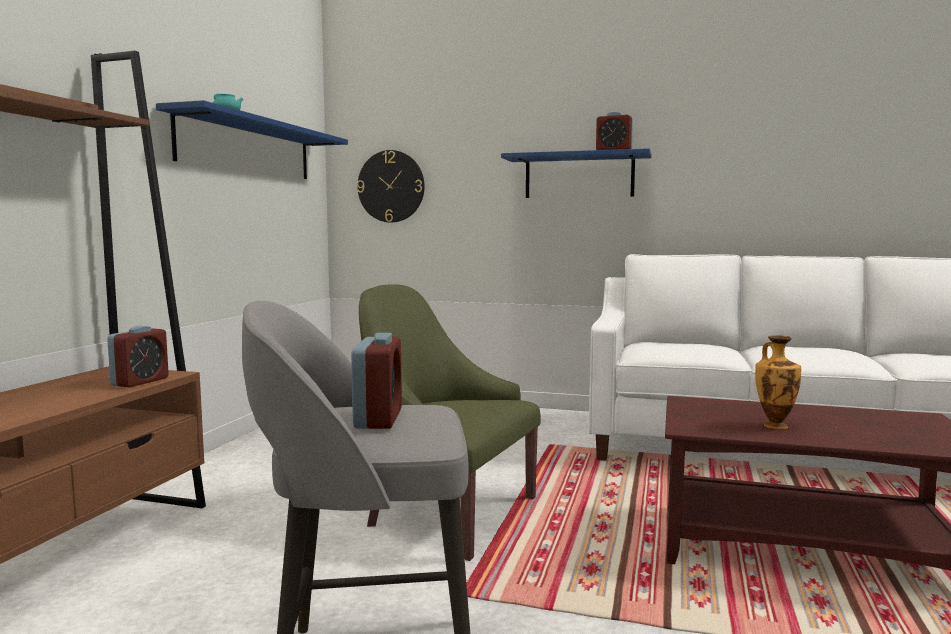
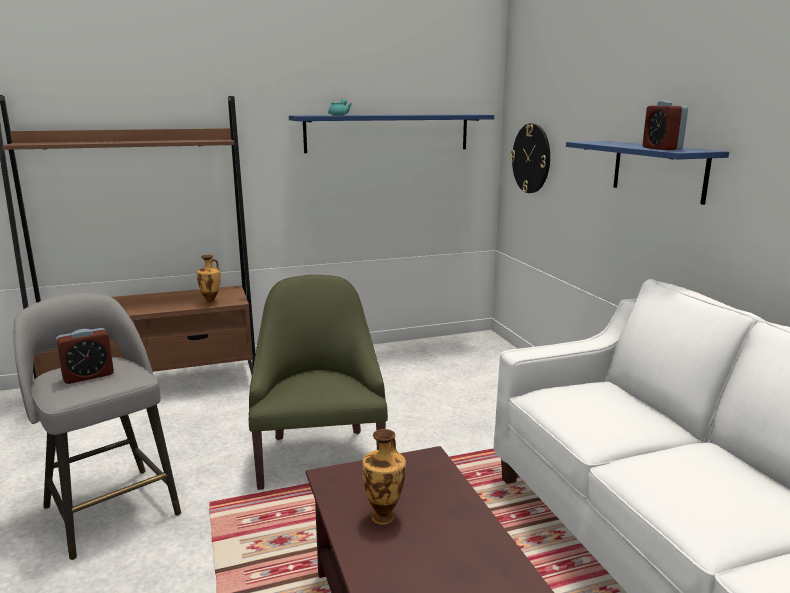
camera: 55 degrees right, 10 degrees up
alarm clock [107,326,169,387] -> vase [197,255,221,305]

